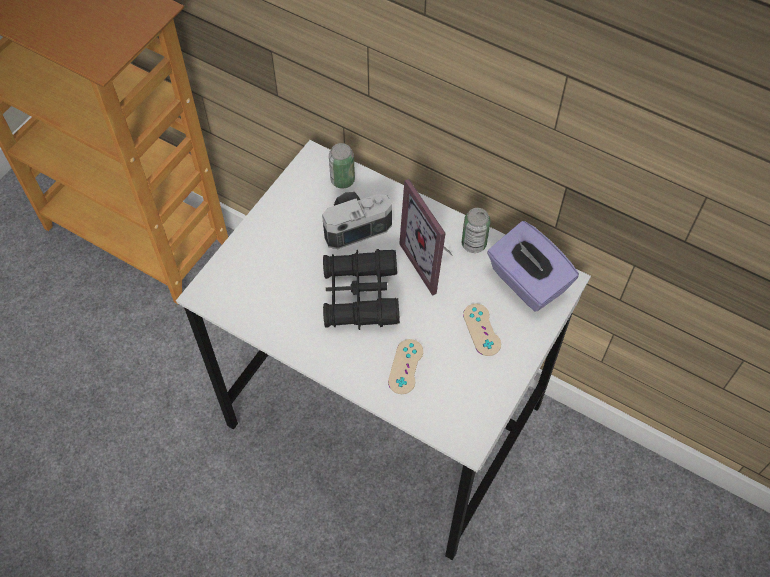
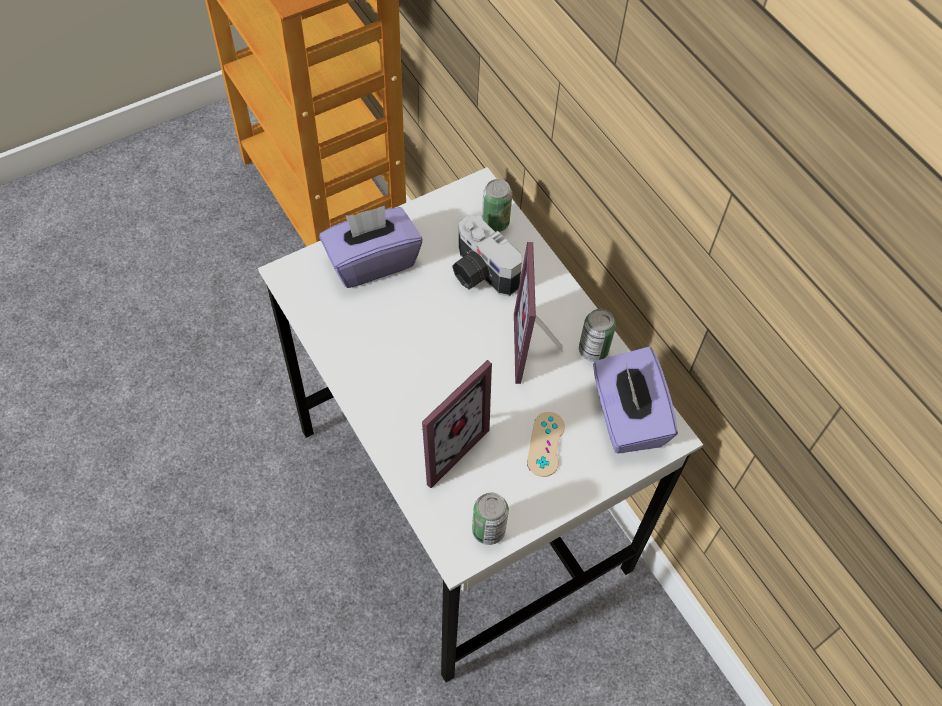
camera: 25 degrees right, 0 degrees up
camera [322,192,392,249] -> camera turned 135 degrees counterclockwise [452,215,522,296]
black binoculars [323,249,400,330] -> none
beige game controller [388,339,423,394] -> picture frame [422,360,492,488]
none -> purple tissue box [319,206,423,288]
none -> can [472,493,509,545]

